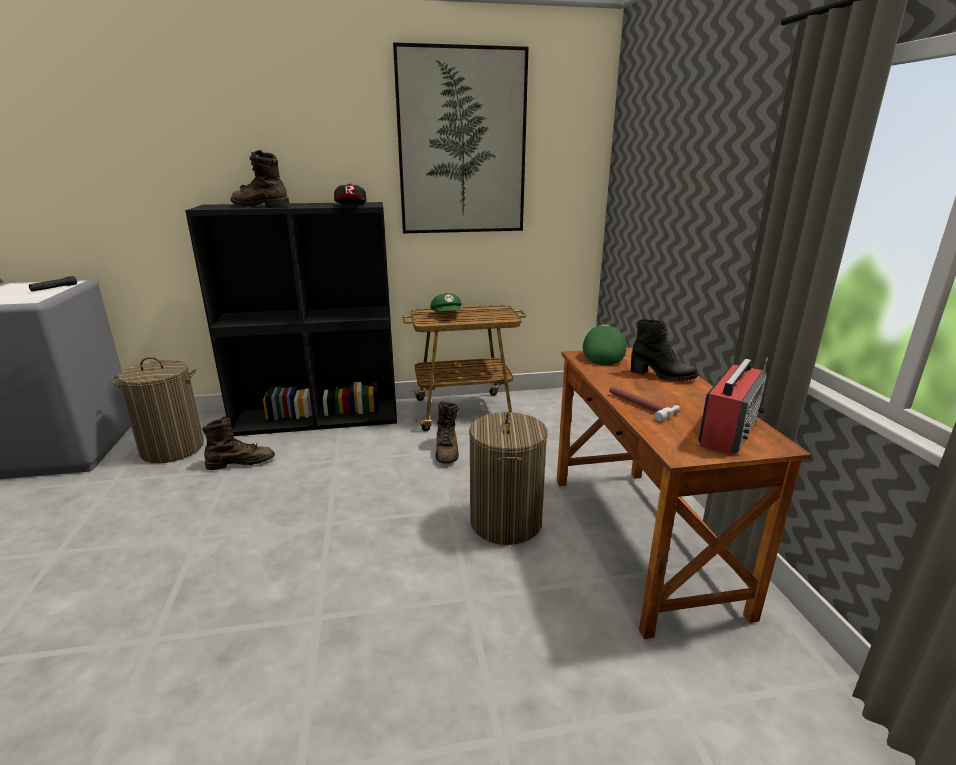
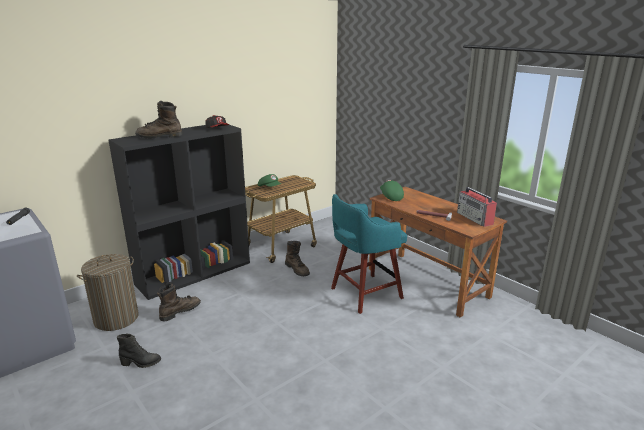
camera: 30 degrees left, 0 degrees up
picture [393,42,529,233] -> none
laundry basket [469,412,548,545] -> turquoise stool [331,194,407,314]
black boot [631,319,698,382] -> black boot moved to [117,334,161,368]
radio [698,357,768,455] -> radio turned 150 degrees clockwise [457,187,497,227]

